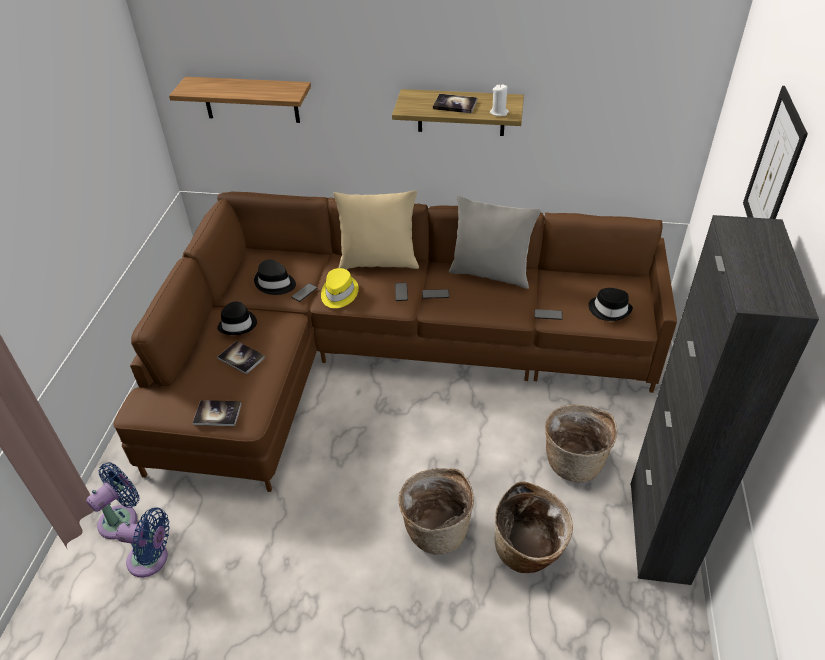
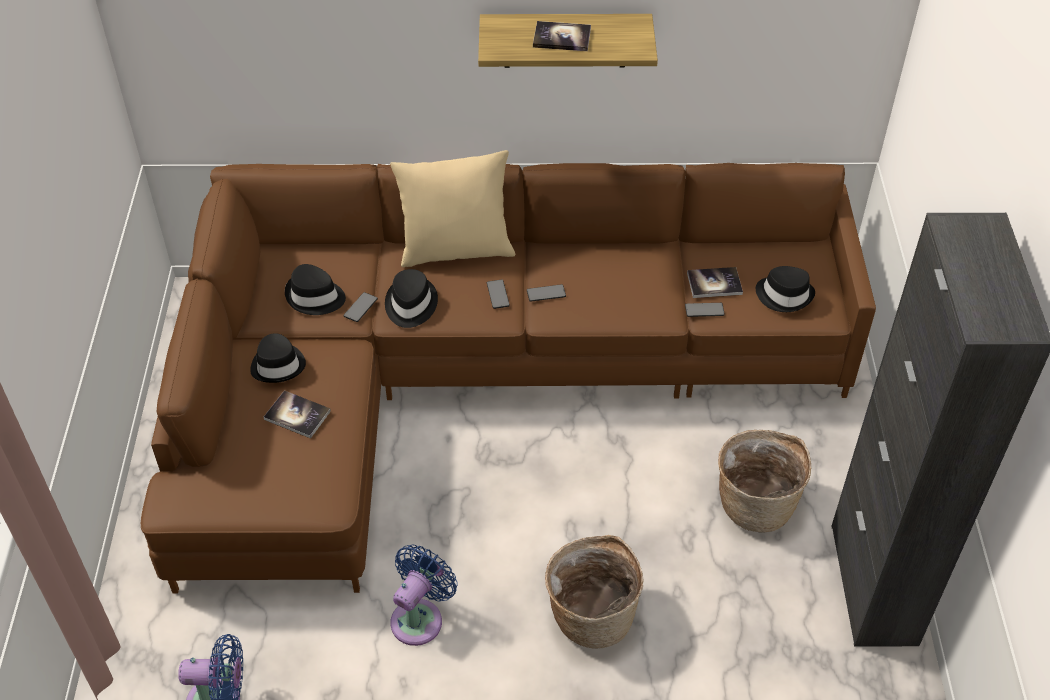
camera: 10 degrees left, 5 degrees up
blue fan [86,462,139,539] -> blue fan moved to [390,545,457,646]
shelf [169,77,311,123] -> none
book [193,400,242,426] -> book moved to [687,267,743,298]
yellow hat [321,268,359,308] -> black hat [385,269,438,328]
grey pillow [449,195,541,289] -> none
white candle [490,84,509,116] -> none
basket [495,482,573,573] -> none
picture [743,86,808,219] -> none

